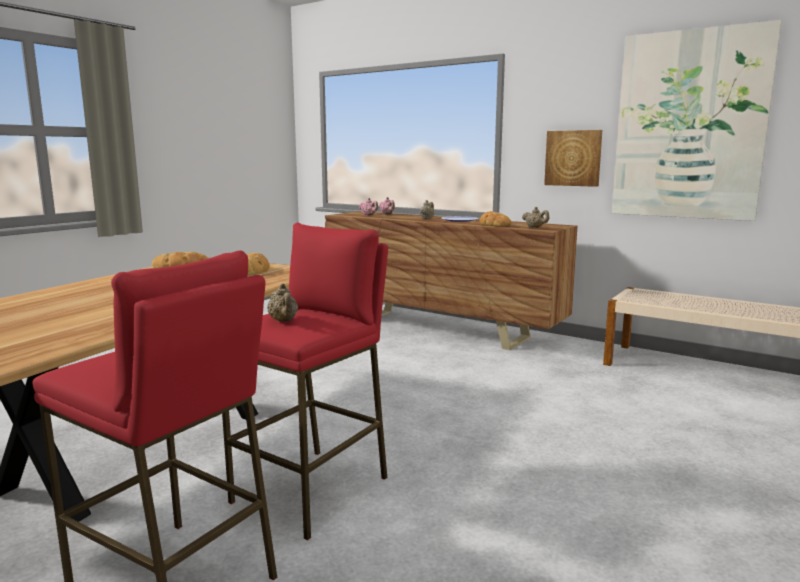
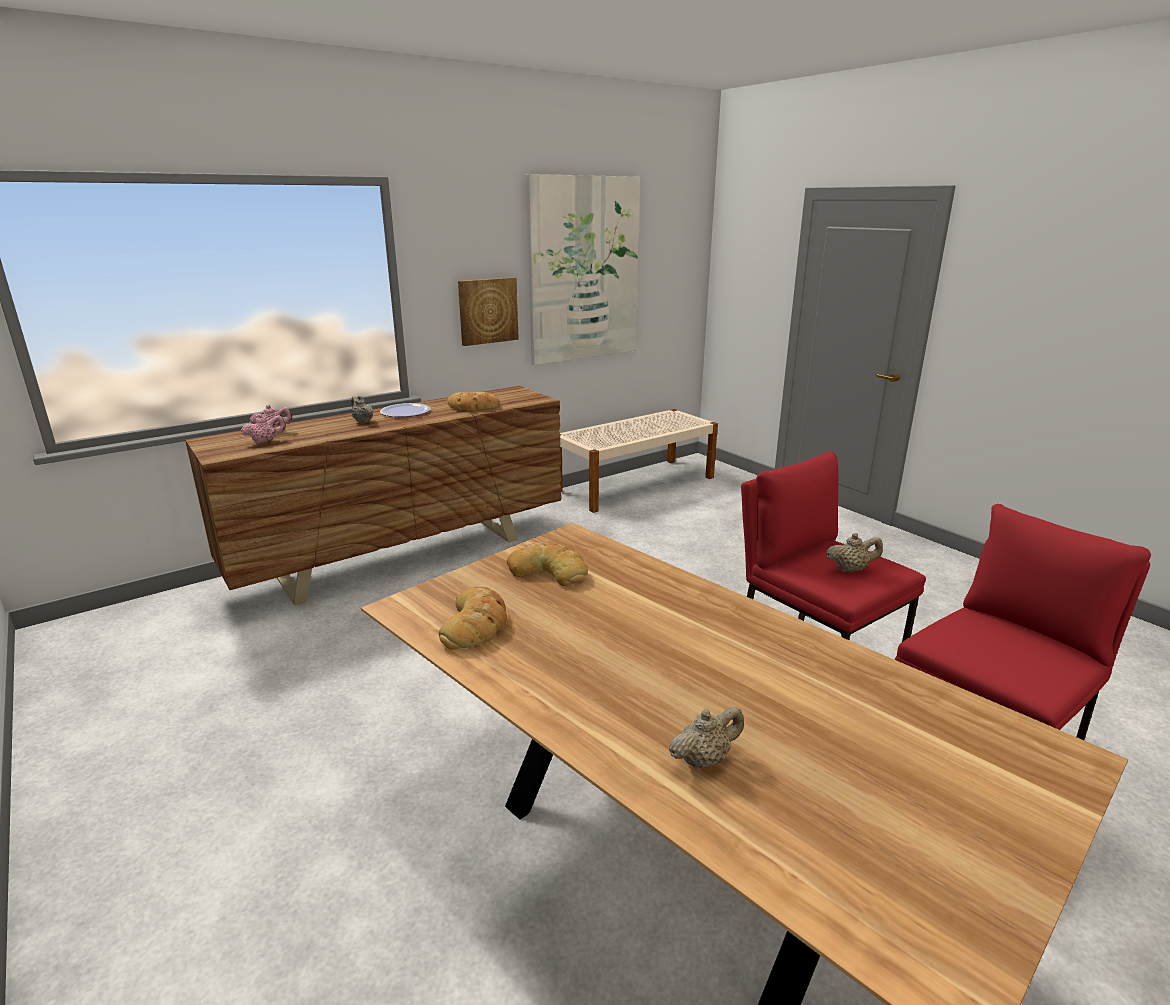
camera: 70 degrees left, 10 degrees up
beige teapot [522,207,549,228] -> beige teapot moved to [669,707,744,769]

